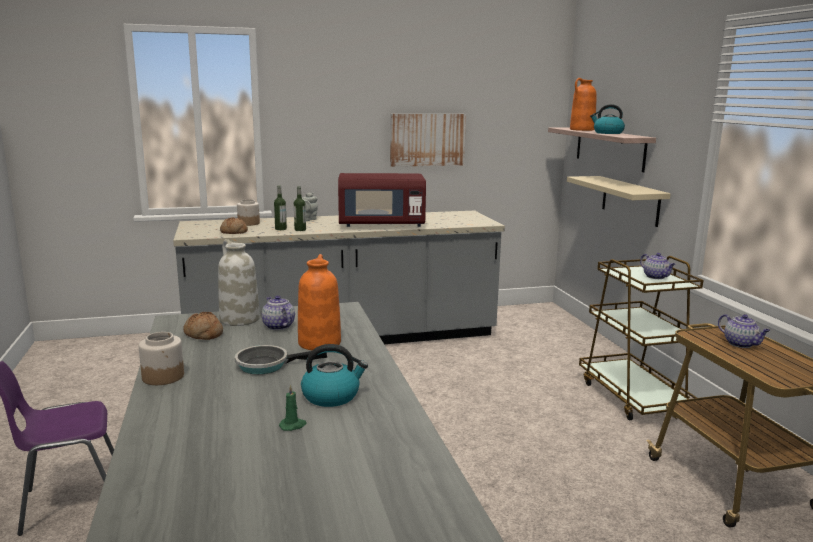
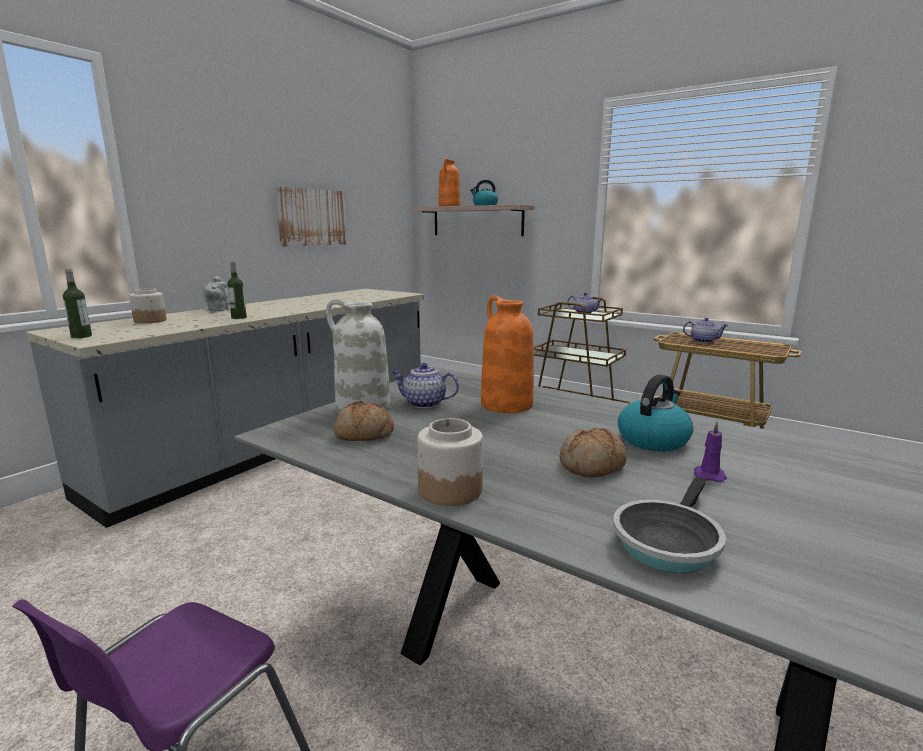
camera: 40 degrees left, 0 degrees up
bread [220,217,248,234] -> bread moved to [560,428,627,477]
frying pan [235,345,327,374] -> frying pan moved to [613,477,726,573]
bottle [274,186,287,230] -> bottle moved to [63,269,92,338]
green candle [279,385,307,431] -> purple candle [694,422,727,482]
red microwave [338,173,426,227] -> none
beige shelf [567,176,671,227] -> none

